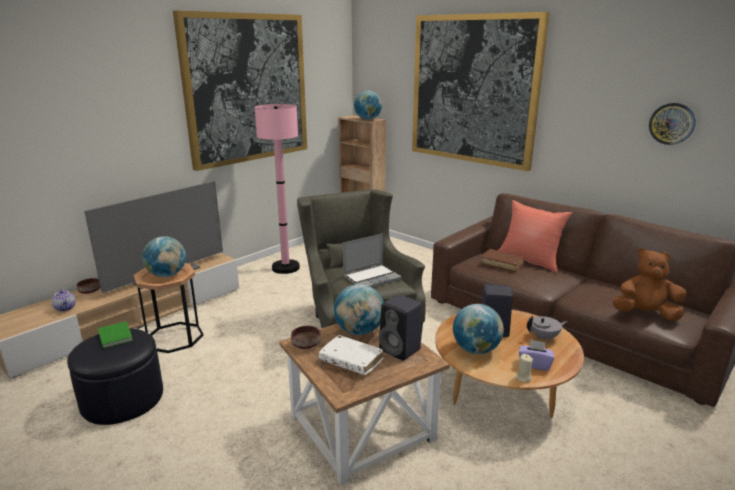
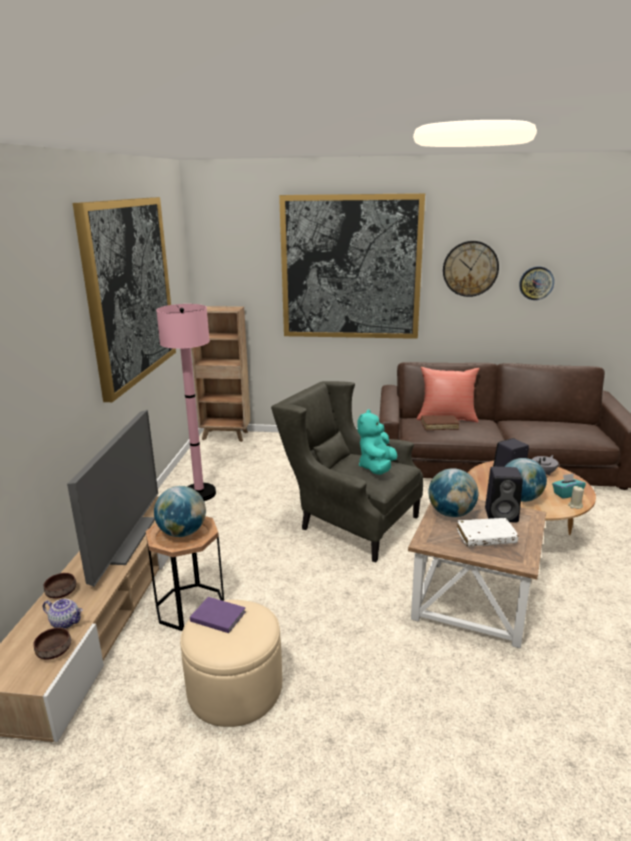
camera: 35 degrees left, 0 degrees up
black ottoman [67,328,163,425] -> beige ottoman [180,600,282,727]
green book [98,321,133,349] -> purple book [190,597,246,633]
brown bowl [291,326,321,349] -> brown bowl moved to [33,628,71,659]
laptop [343,234,402,287] -> turquoise plush toy [357,410,397,475]
globe [354,91,382,120] -> none
purple tissue box [519,340,554,371] -> turquoise tissue box [552,474,586,499]
brown plush toy [613,248,686,322] -> none
none -> wall clock [443,241,499,297]

